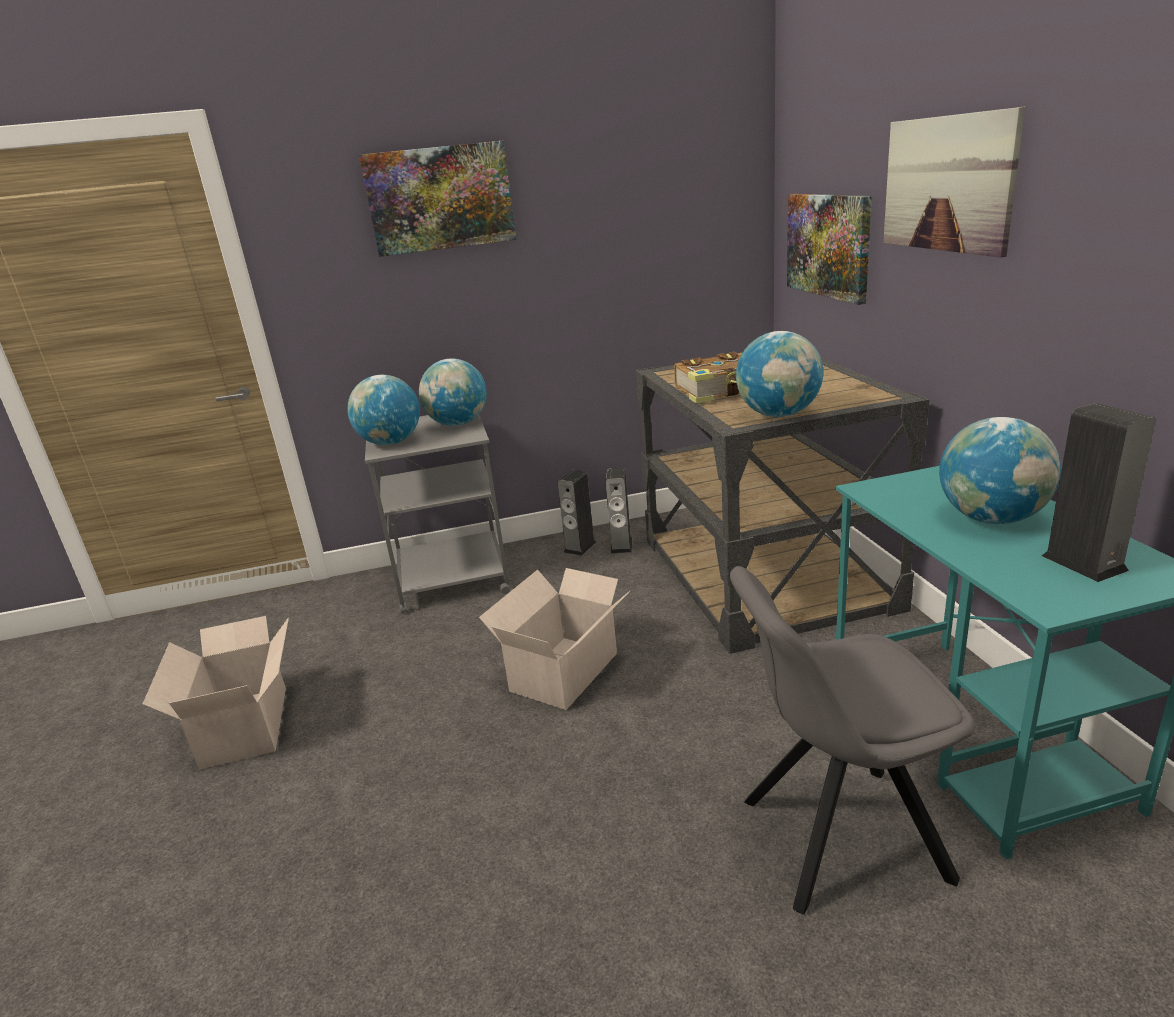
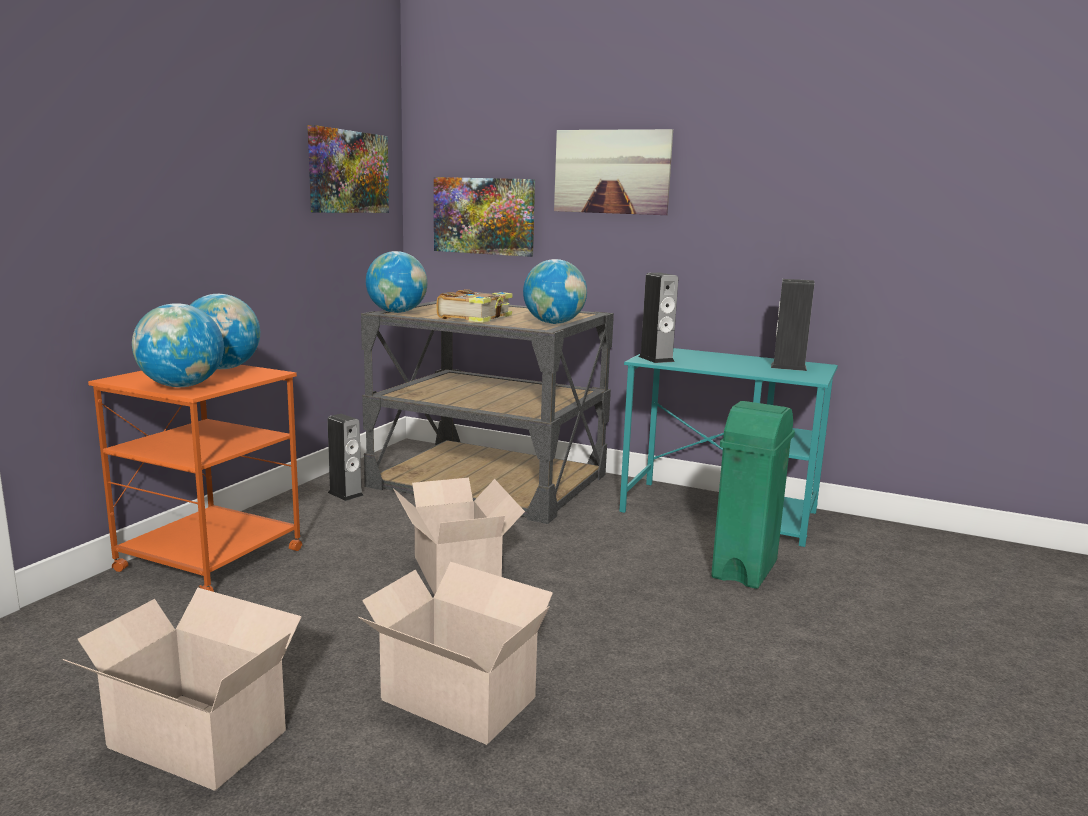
camera: 55 degrees left, 10 degrees down
picture [359,140,516,257] -> picture moved to [307,125,389,213]
grey cart [365,415,511,613] -> orange cart [88,365,302,592]
speaker [557,470,596,556] -> speaker moved to [638,273,678,363]
grey chair [730,566,975,915] -> green trash can [711,401,795,589]
globe [939,417,1061,524] -> globe moved to [366,251,428,313]
none -> cardboard box [358,562,553,745]

